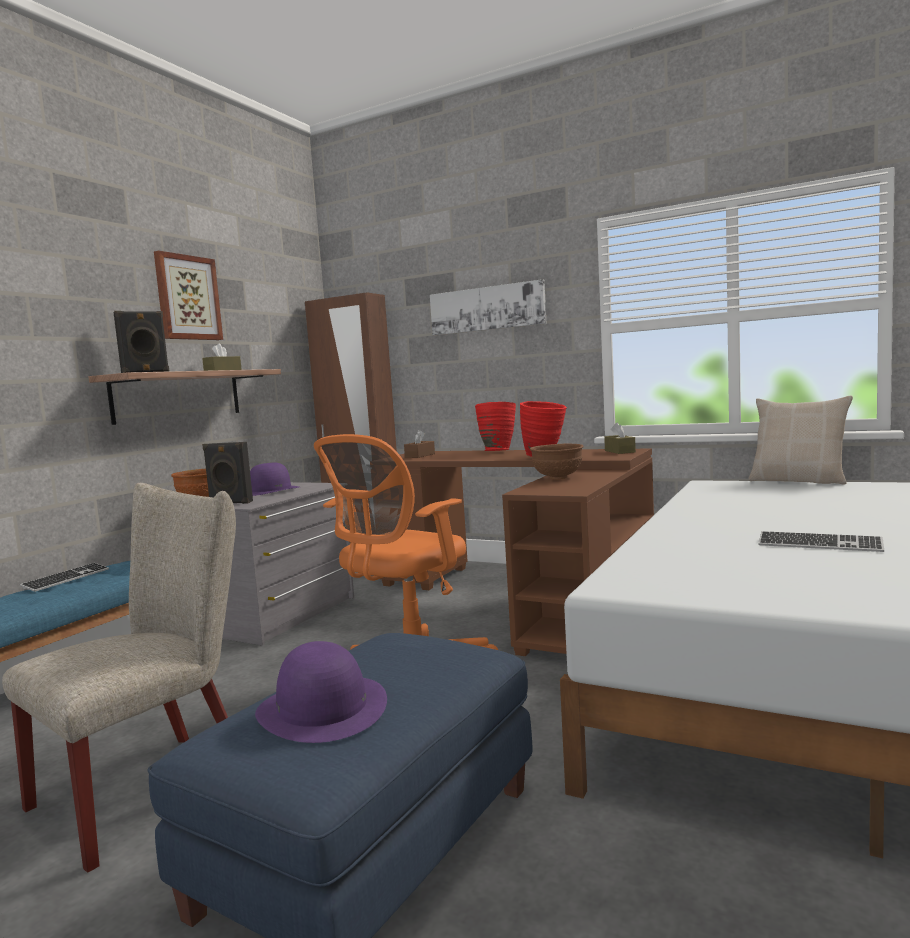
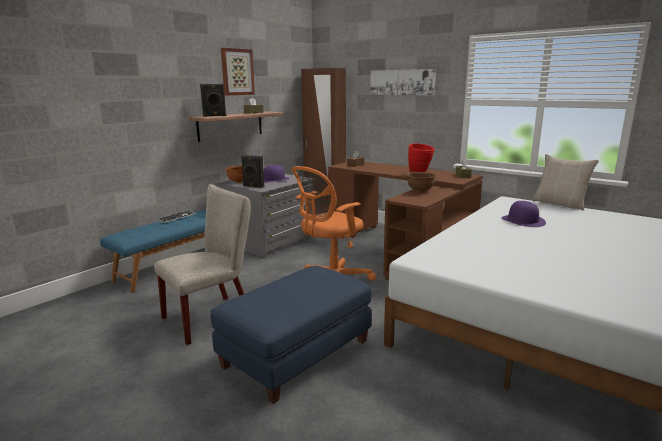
camera: 10 degrees right, 10 degrees up
purple hat [255,641,387,743] -> purple hat moved to [501,201,546,227]
red vase [475,402,516,451] -> none
keyboard [759,531,884,552] -> none

